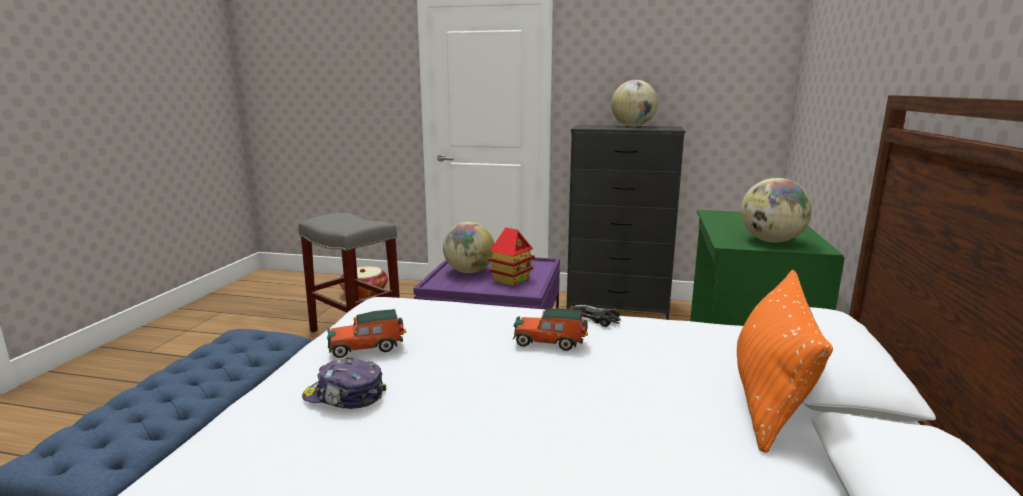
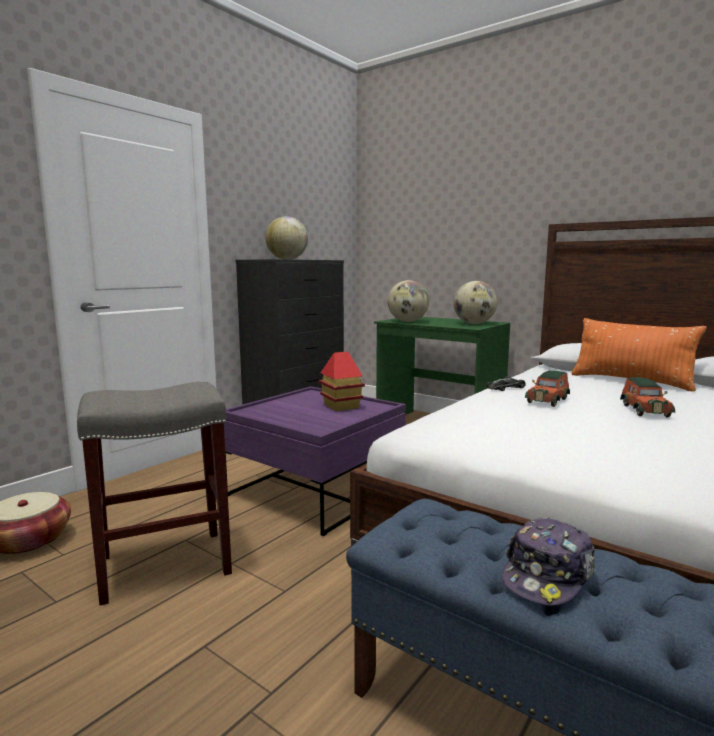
camera: 65 degrees left, 5 degrees down
cap [302,357,387,409] -> cap moved to [502,517,595,606]
toy car [327,309,406,358] -> toy car moved to [620,377,675,417]
globe [443,222,494,273] -> globe moved to [388,280,429,322]

